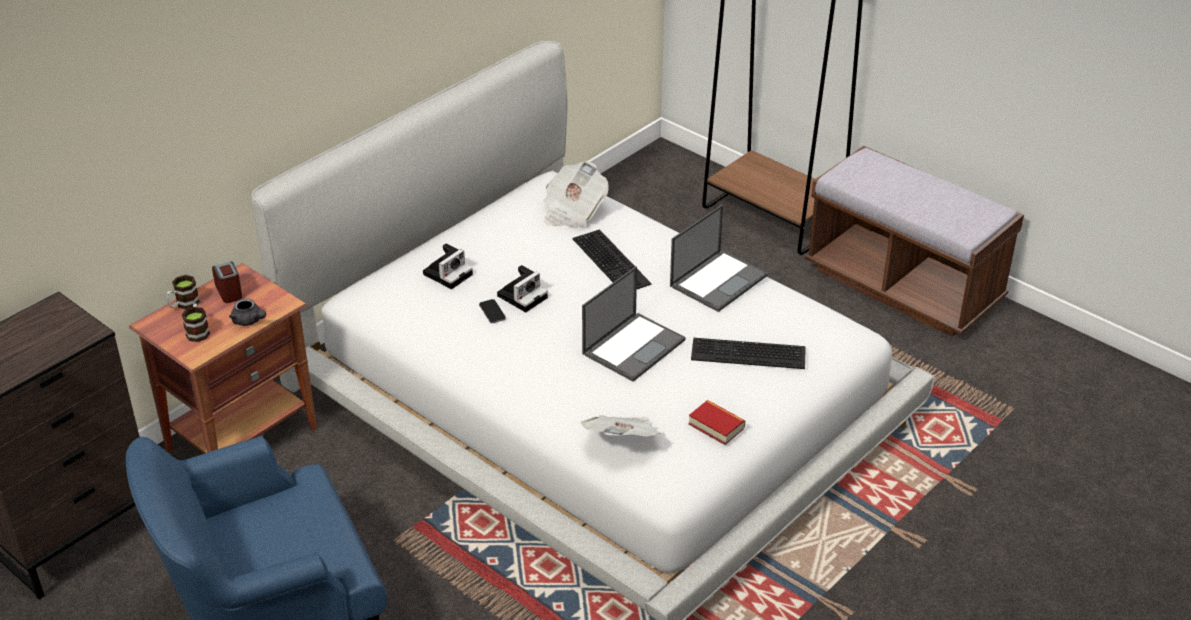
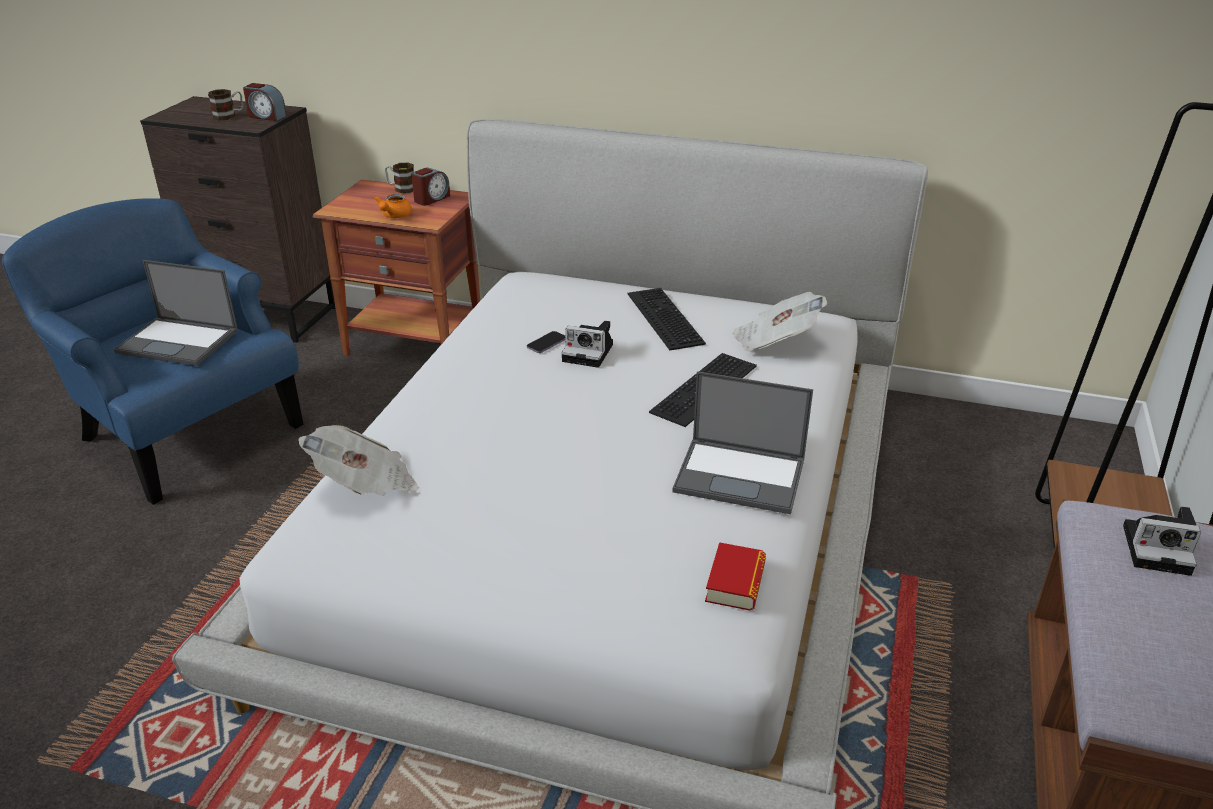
camera: 65 degrees right, 5 degrees down
mug [182,303,210,342] -> mug moved to [208,89,243,120]
grey teapot [229,298,266,326] -> orange teapot [374,194,412,218]
camera [423,244,473,289] -> camera moved to [1123,506,1201,576]
laptop [582,266,685,382] -> laptop moved to [114,260,238,366]
book [689,400,745,445] -> book moved to [705,542,766,611]
keyboard [691,338,806,369] -> keyboard moved to [628,288,706,350]
none -> alarm clock [243,83,287,121]

